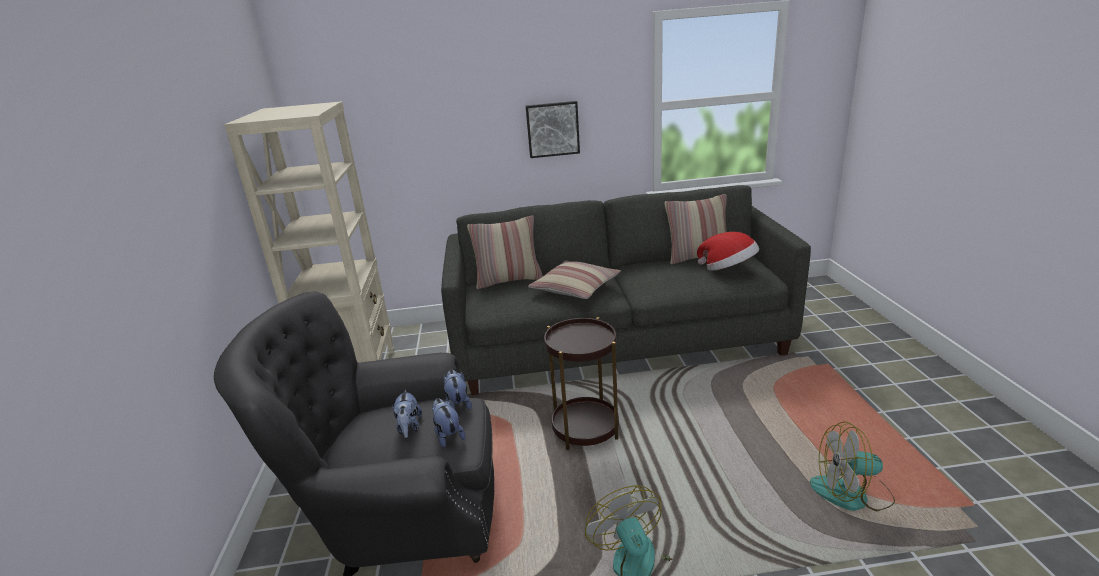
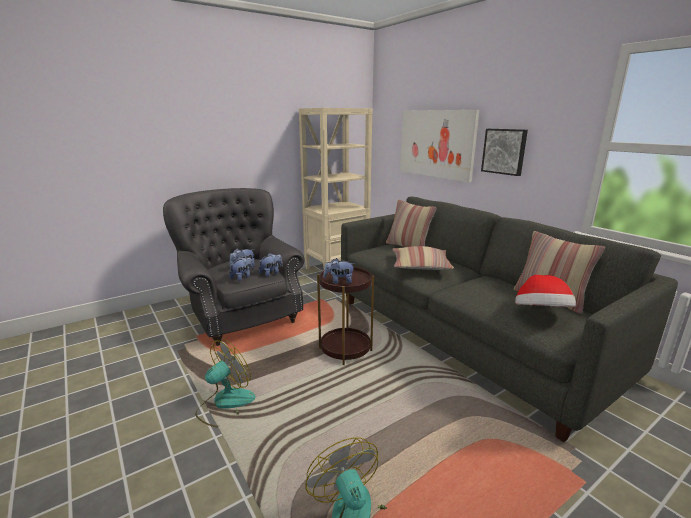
camera: 60 degrees right, 5 degrees down
none -> plush toy [323,258,355,284]
none -> picture [400,110,479,182]

